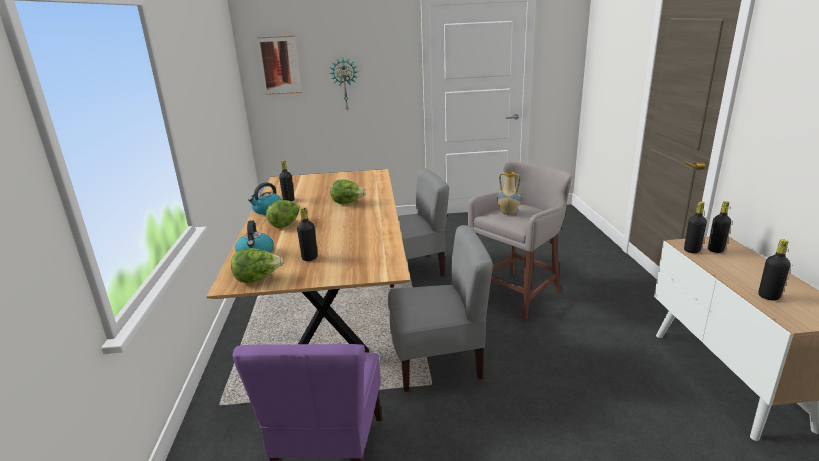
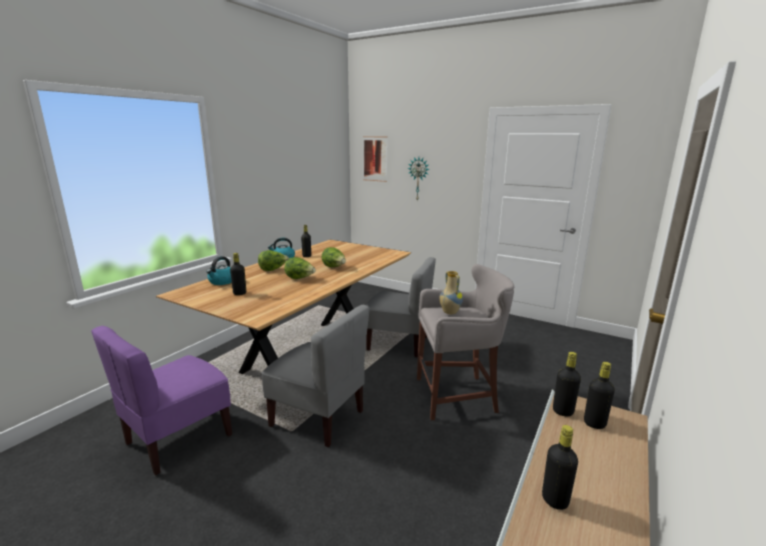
camera: 35 degrees right, 5 degrees down
lettuce [231,248,283,283] -> lettuce moved to [284,257,316,279]

